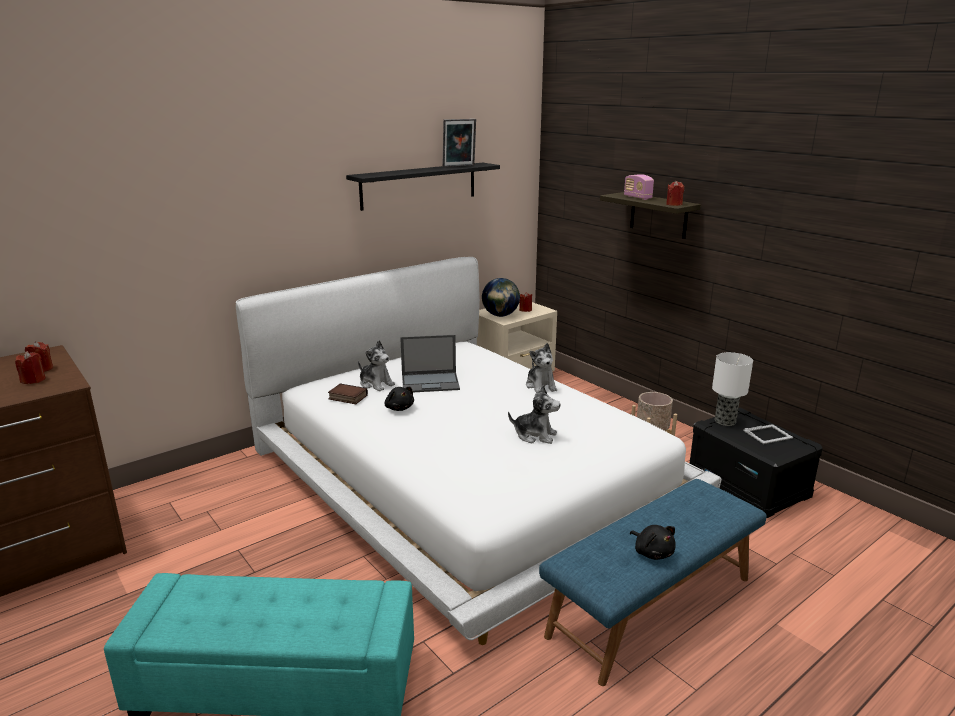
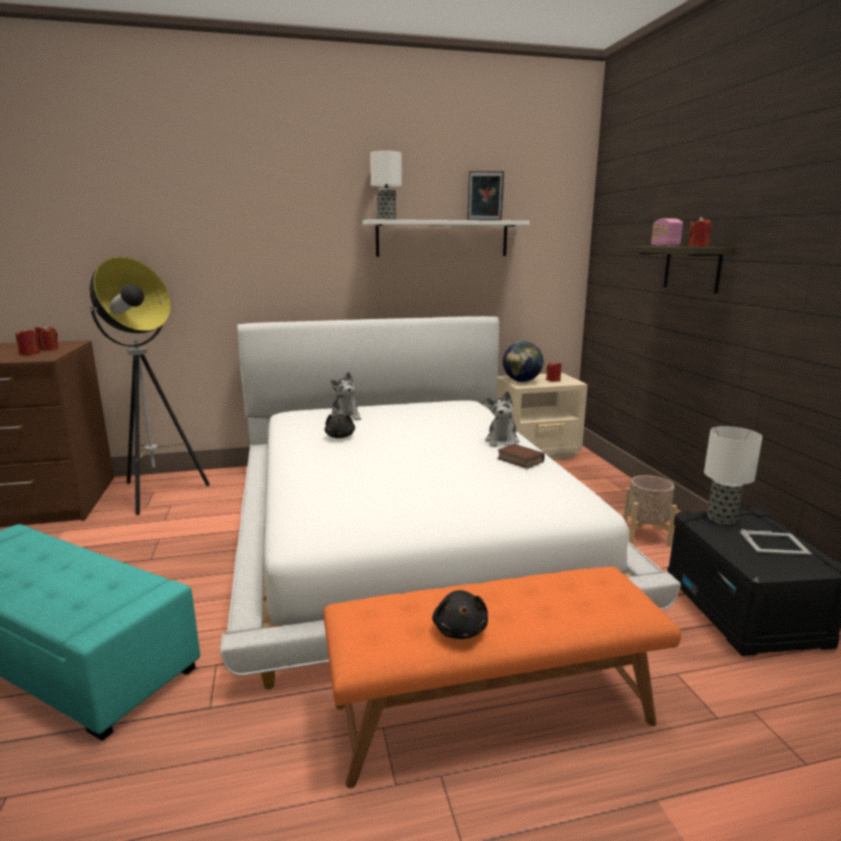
camera: 25 degrees right, 5 degrees down
book [328,384,368,404] -> book moved to [497,444,545,469]
black shelf [346,163,500,211] -> white shelf [362,219,530,257]
laptop [400,335,460,392] -> none
plush toy [508,385,560,444] -> none
blue bench [539,479,767,686] -> orange bench [323,566,681,788]
none -> floor lamp [89,257,210,515]
none -> table lamp [370,151,402,220]

